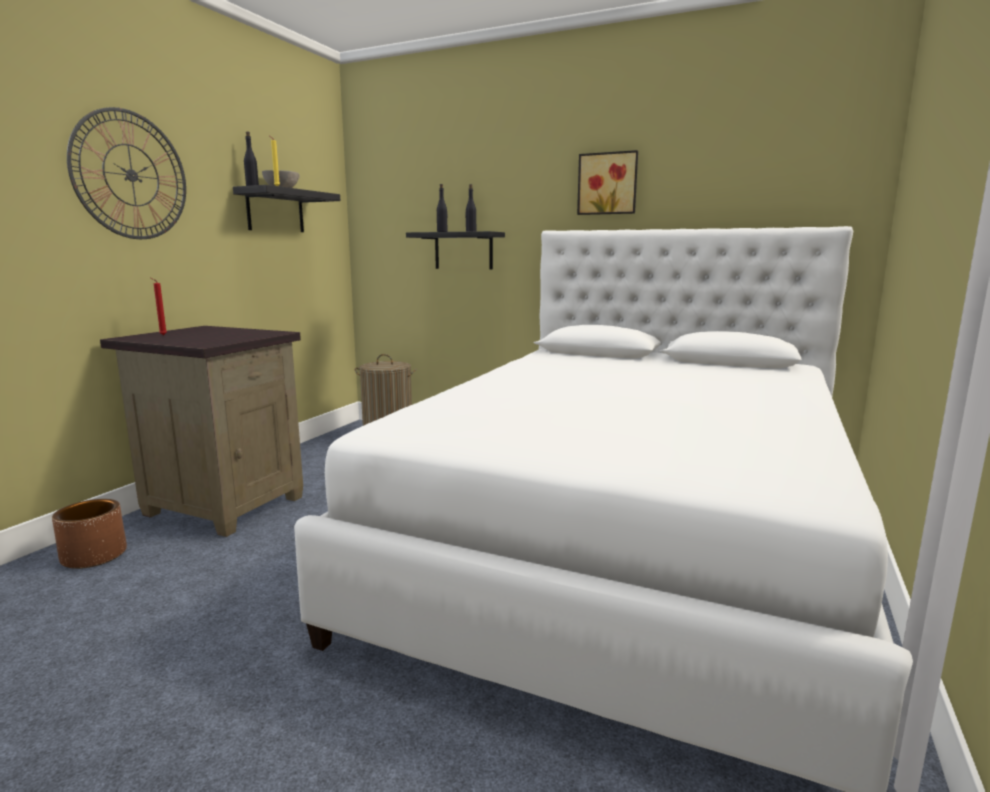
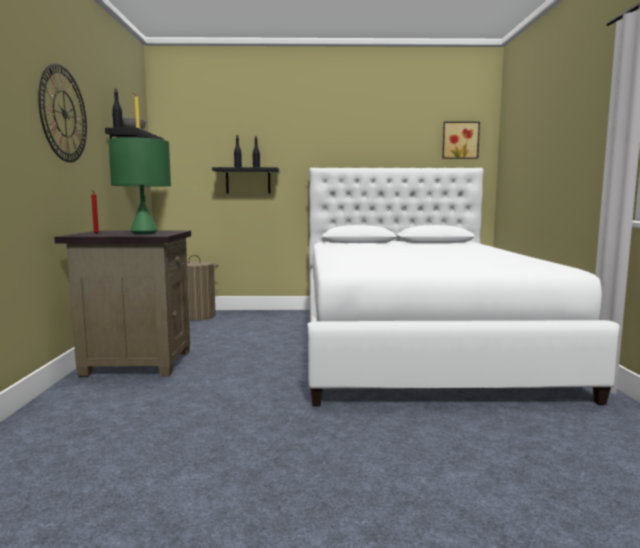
camera: 25 degrees left, 5 degrees down
brown planter [52,499,127,569] -> none
picture [577,150,638,215] -> picture moved to [442,122,480,159]
none -> green table lamp [108,137,171,235]

